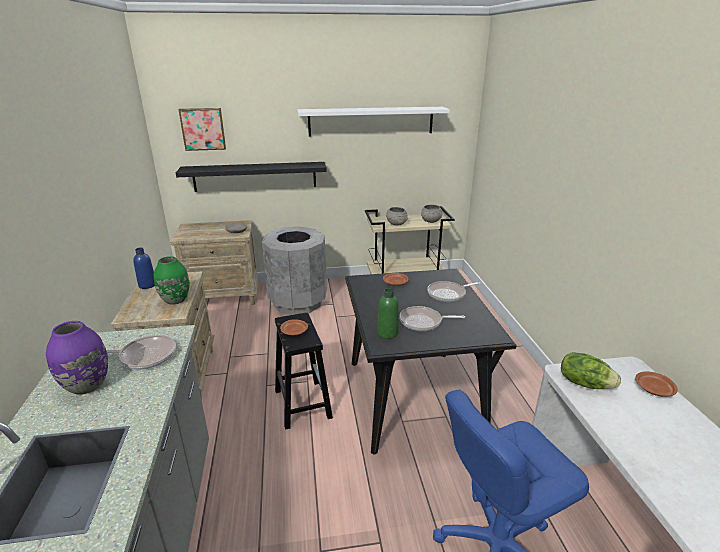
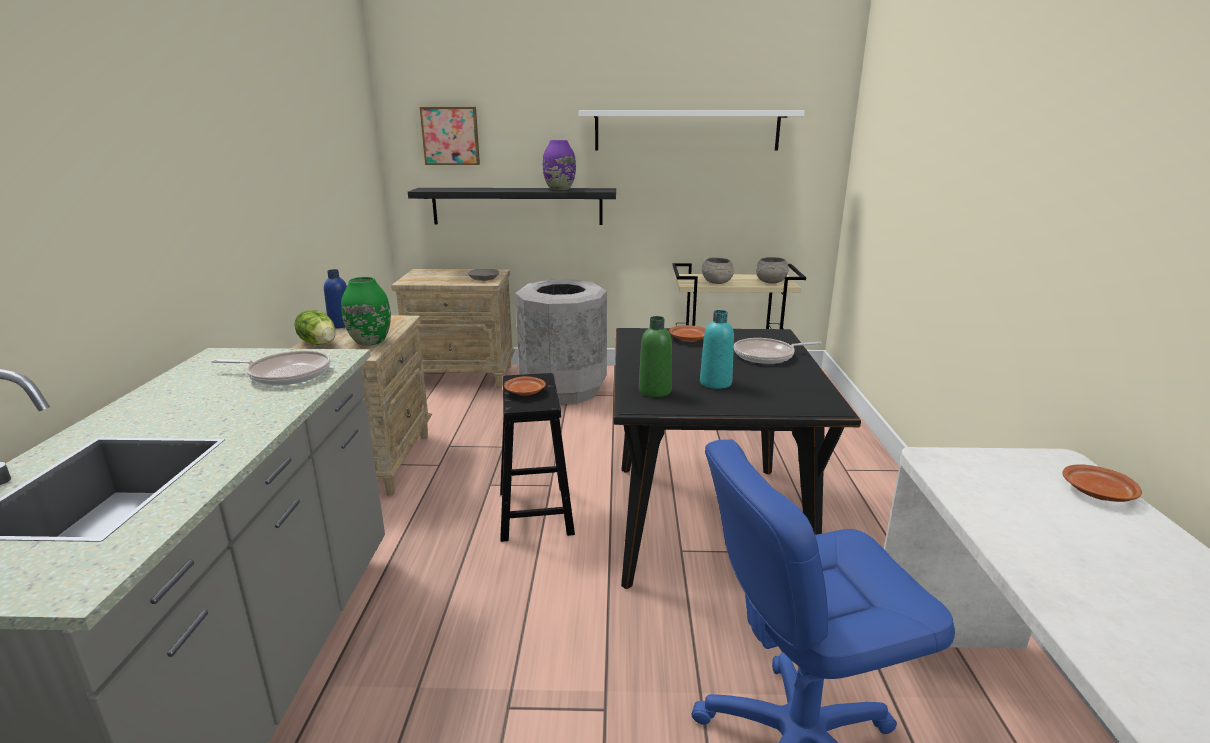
camera: 10 degrees right, 5 degrees down
purple vase [46,321,108,395] -> purple vase moved to [543,140,576,190]
frying pan [399,306,465,331] -> turquoise bottle [700,310,734,389]
lettuce [561,352,621,389] -> lettuce moved to [295,310,336,345]

